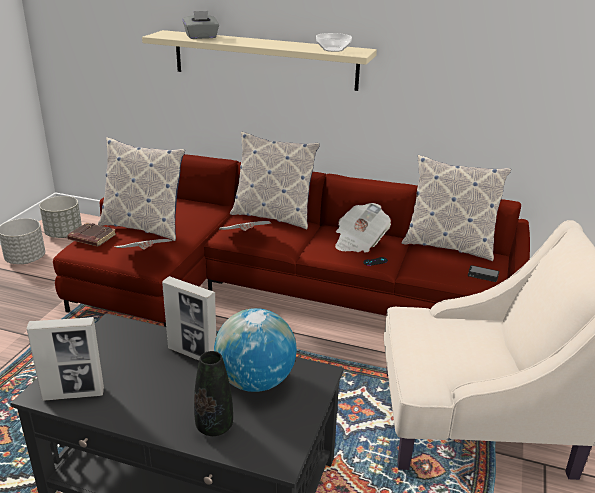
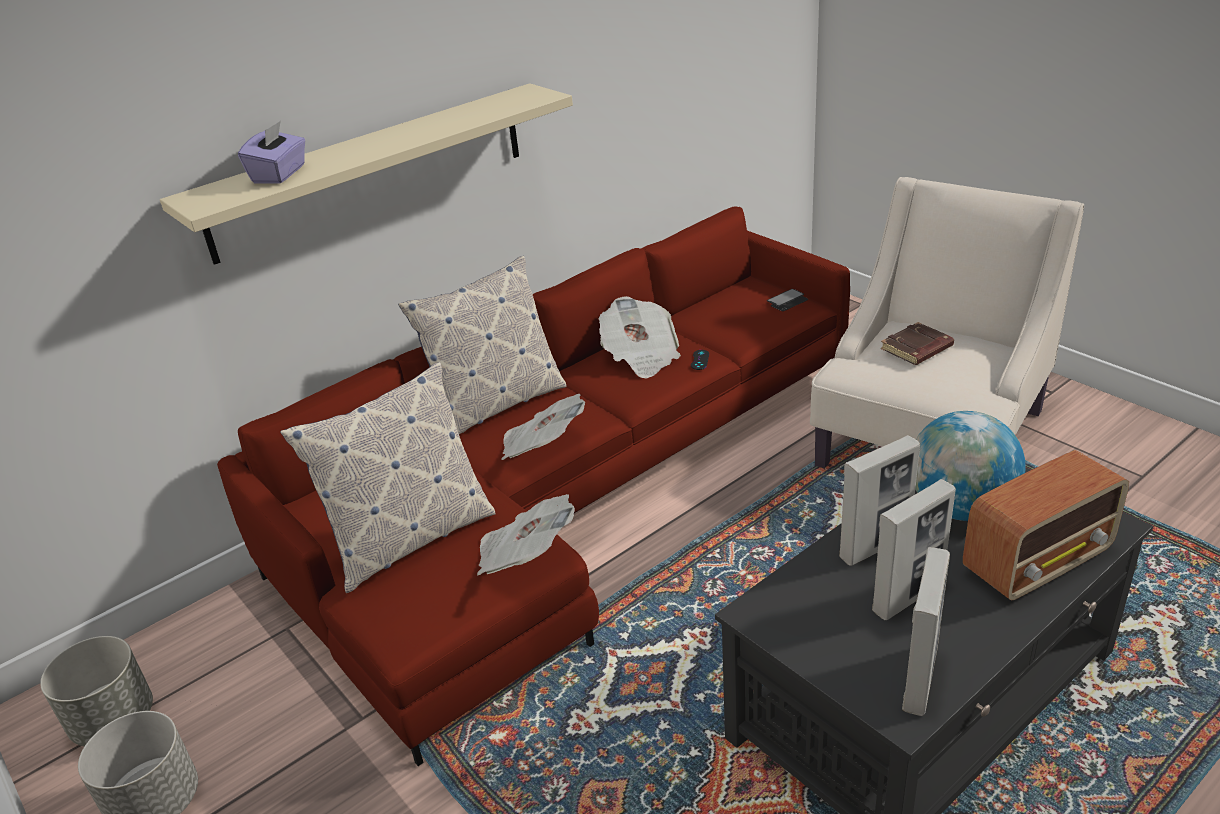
camera: 55 degrees left, 5 degrees up
brown book [67,223,116,247] -> brown book moved to [881,322,954,365]
grey tissue box [183,11,219,39] -> purple tissue box [238,121,306,184]
black vase [194,351,233,436] -> radio [963,450,1129,600]
bowl [316,33,352,52] -> none
pillow [402,155,511,261] -> none
none -> picture frame [872,479,956,620]

